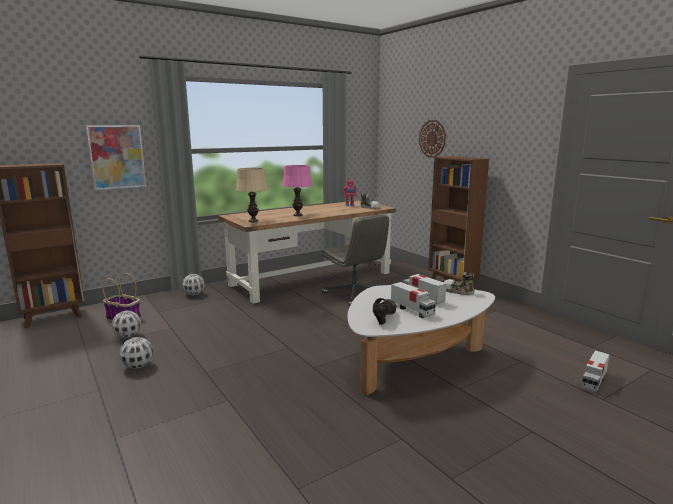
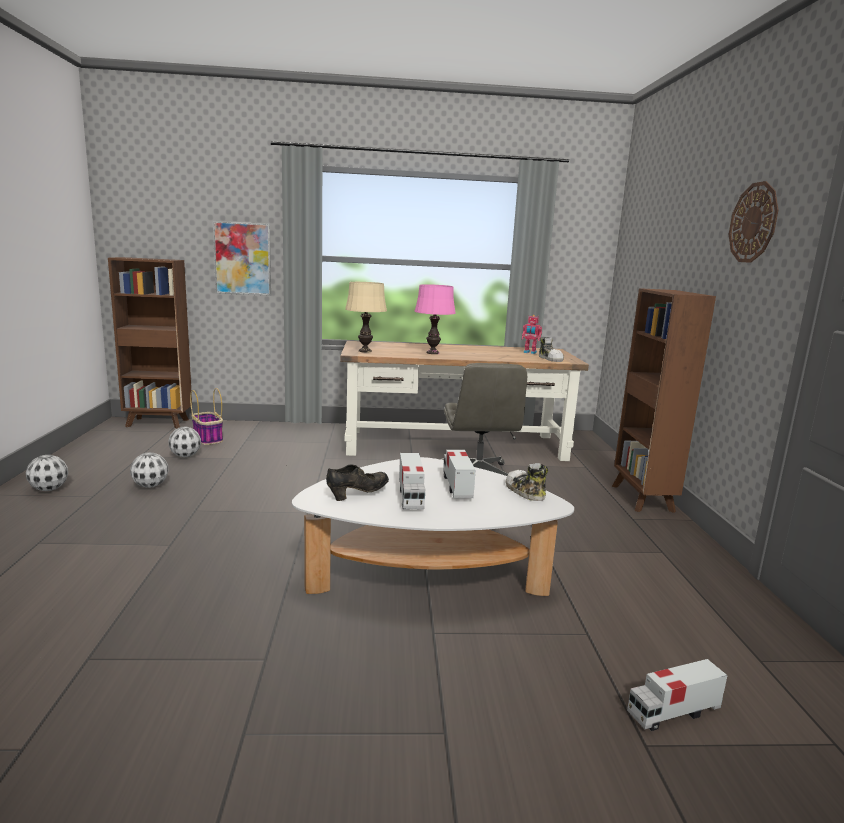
camera: 30 degrees right, 0 degrees up
football [182,274,205,296] -> football moved to [26,455,68,491]
wall clock [419,120,446,158] -> wall clock moved to [729,181,778,263]

